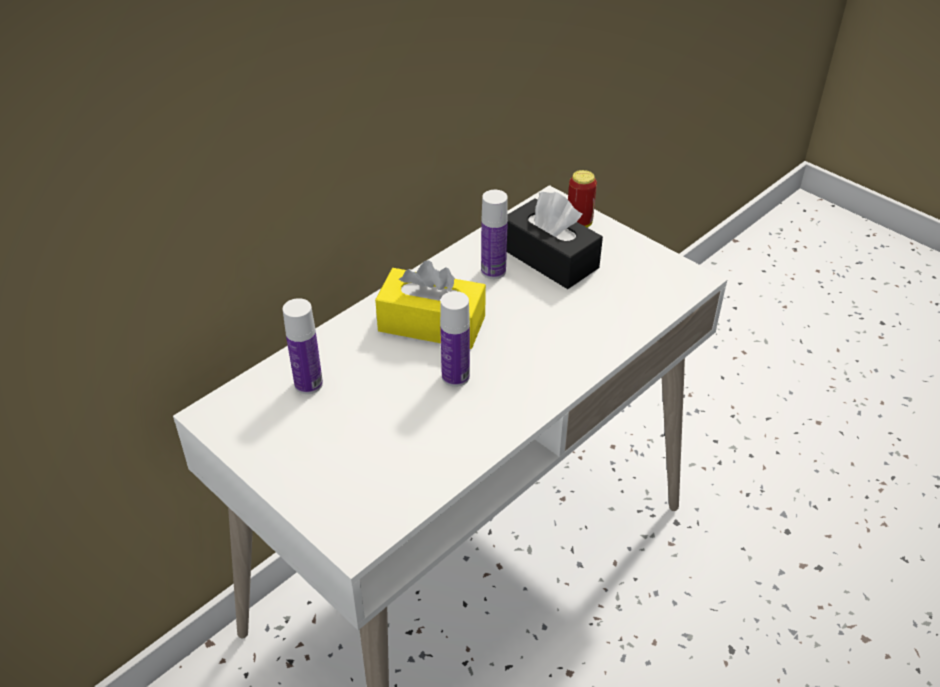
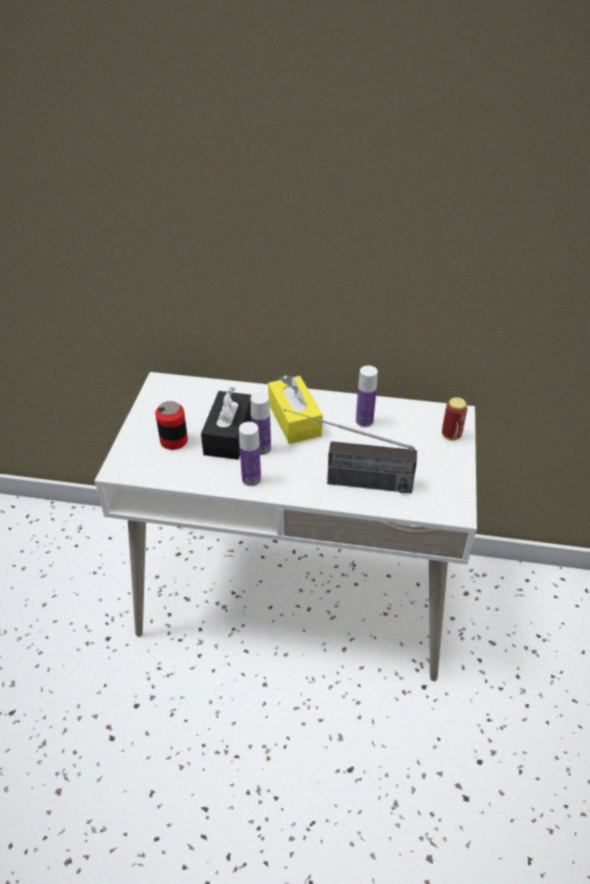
camera: 55 degrees right, 0 degrees up
bottle [283,298,323,394] -> bottle moved to [239,422,261,486]
black tissue box [507,192,603,289] -> black tissue box moved to [201,387,252,460]
none -> can [155,401,188,450]
none -> radio [284,409,417,493]

